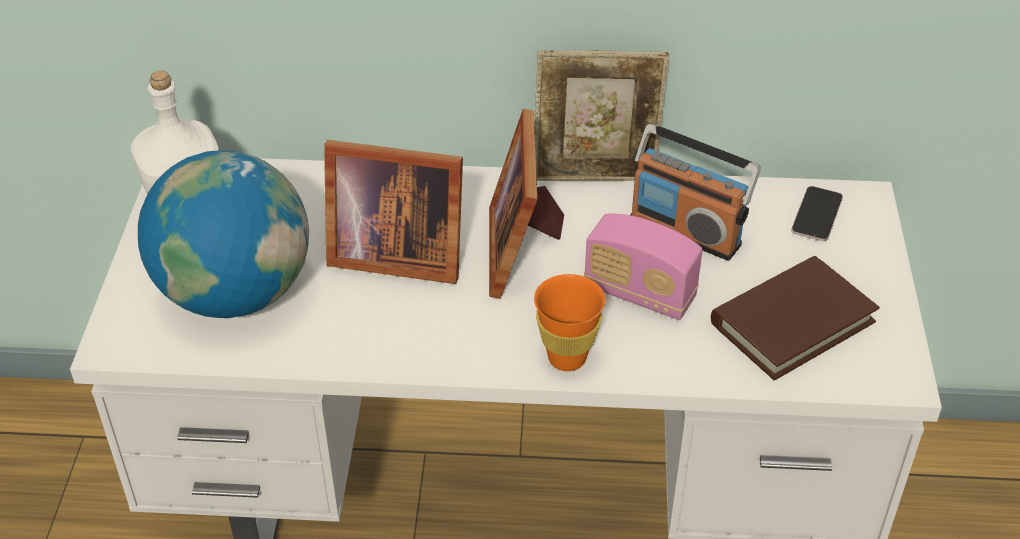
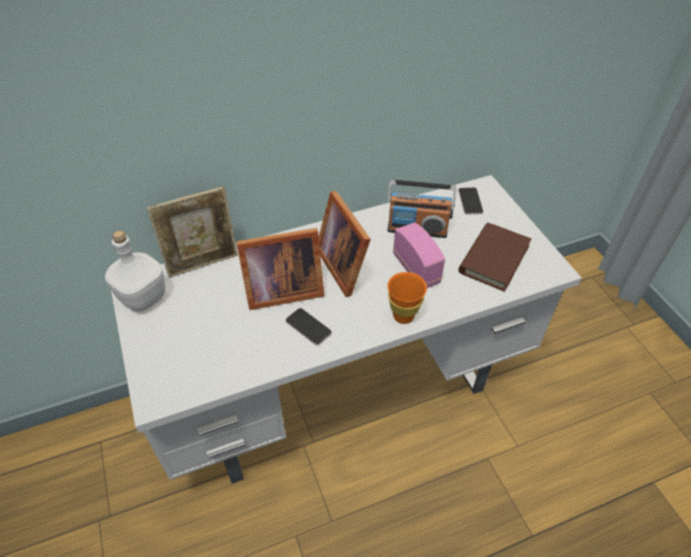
camera: 25 degrees left, 5 degrees up
globe [138,150,309,318] -> none
picture frame [535,50,669,181] -> picture frame moved to [147,186,238,278]
radio [584,213,703,320] -> radio turned 120 degrees counterclockwise [393,223,445,288]
none -> phone [286,308,332,345]

